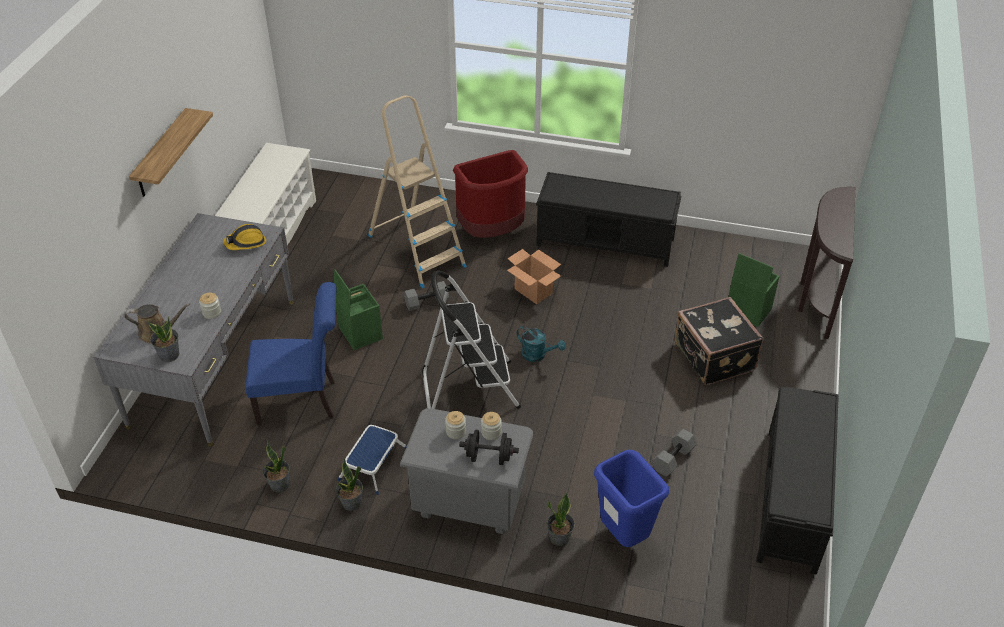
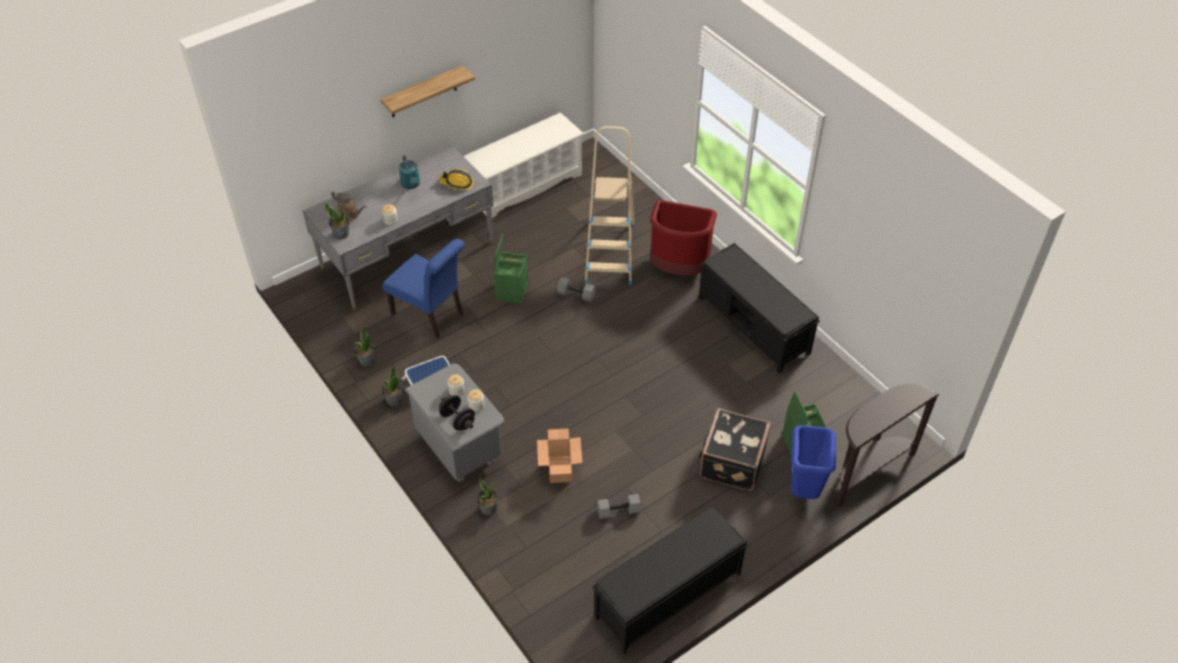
camera: 40 degrees right, 5 degrees up
step ladder [422,270,521,409] -> none
cardboard box [507,249,561,304] -> cardboard box moved to [537,429,582,483]
turquoise watering can [517,326,566,362] -> turquoise watering can moved to [399,156,420,189]
blue trash can [594,450,669,547] -> blue trash can moved to [791,425,836,499]

